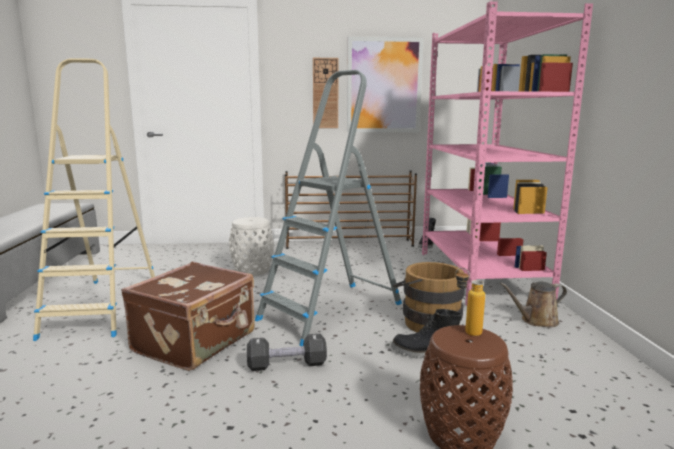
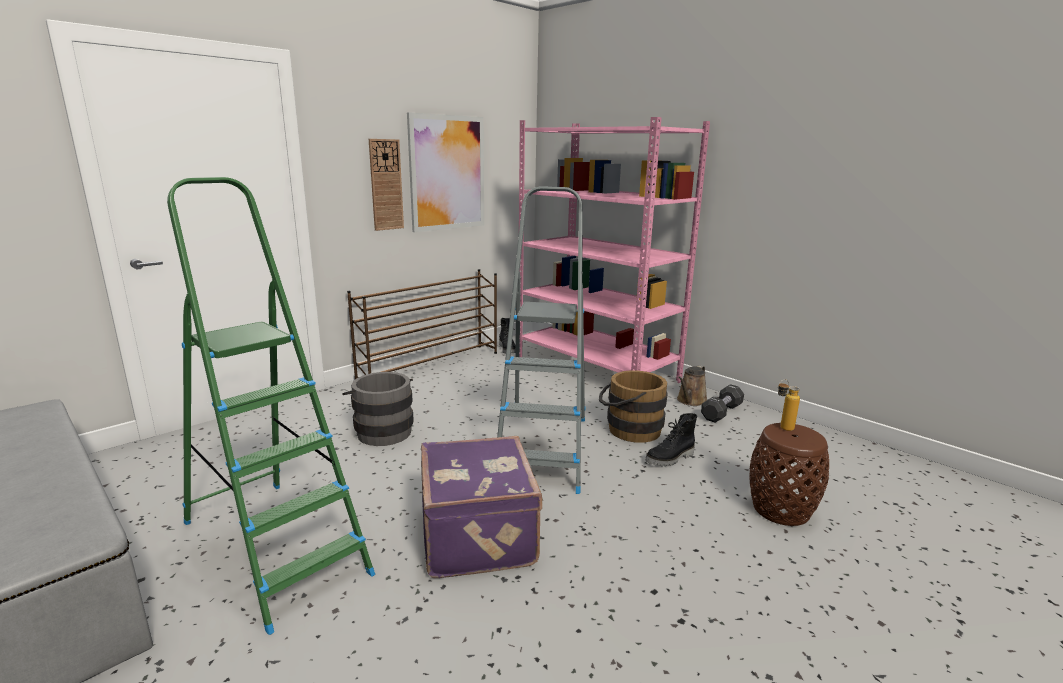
camera: 40 degrees left, 5 degrees up
beige step ladder [33,58,155,341] -> green step ladder [167,177,375,635]
brown suitcase [121,262,255,371] -> purple suitcase [421,436,543,578]
white stool [229,217,274,276] -> grey bucket [342,372,414,446]
black dumbbell [247,334,327,371] -> black dumbbell moved to [701,384,744,423]

